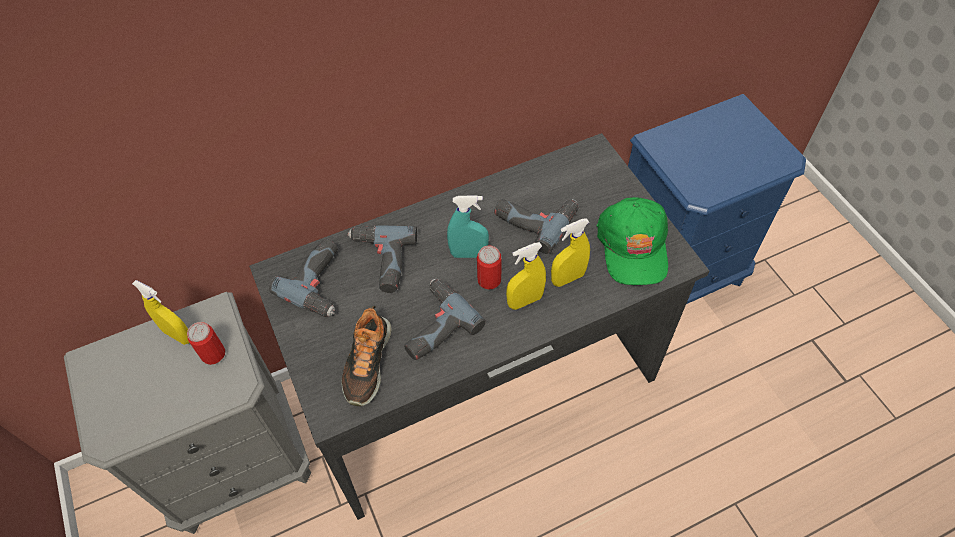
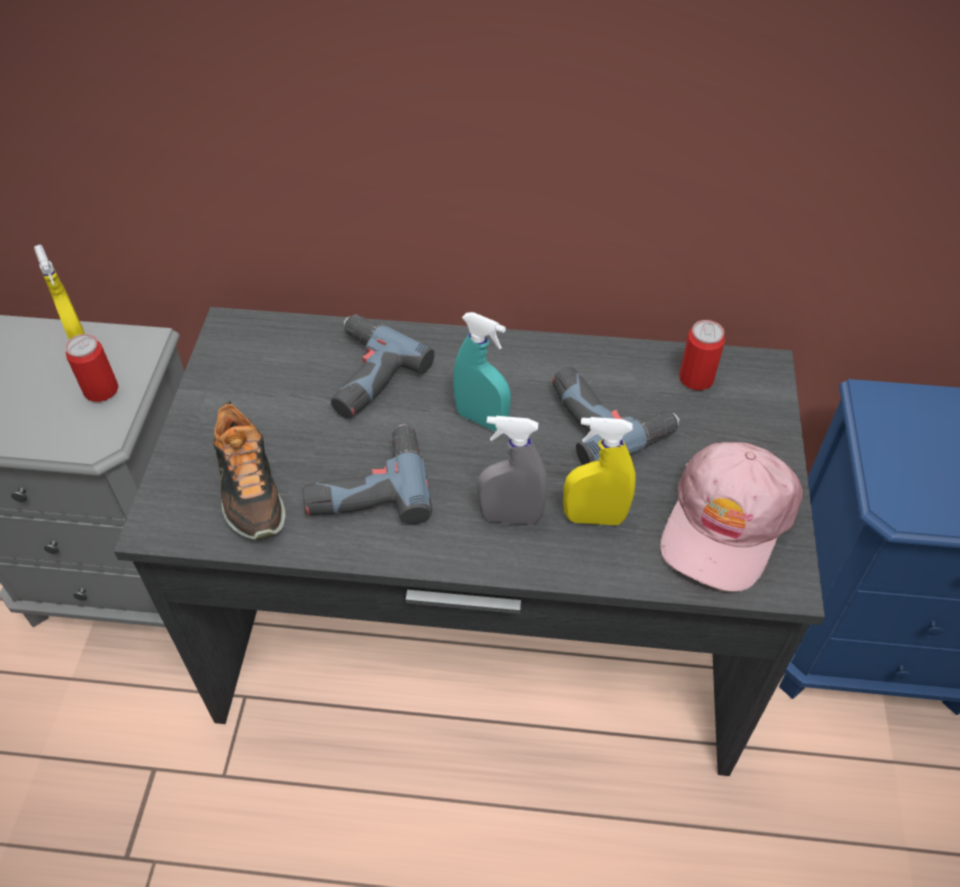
camera: 30 degrees right, 5 degrees down
power drill [269,239,338,317] -> none
shoe [341,306,392,406] -> shoe turned 60 degrees counterclockwise [213,401,285,540]
can [477,246,502,290] -> can moved to [679,320,725,390]
yellow spray bottle [506,242,546,310] -> grey spray bottle [477,416,548,525]
green cap [596,197,668,285] -> pink cap [660,442,803,592]

